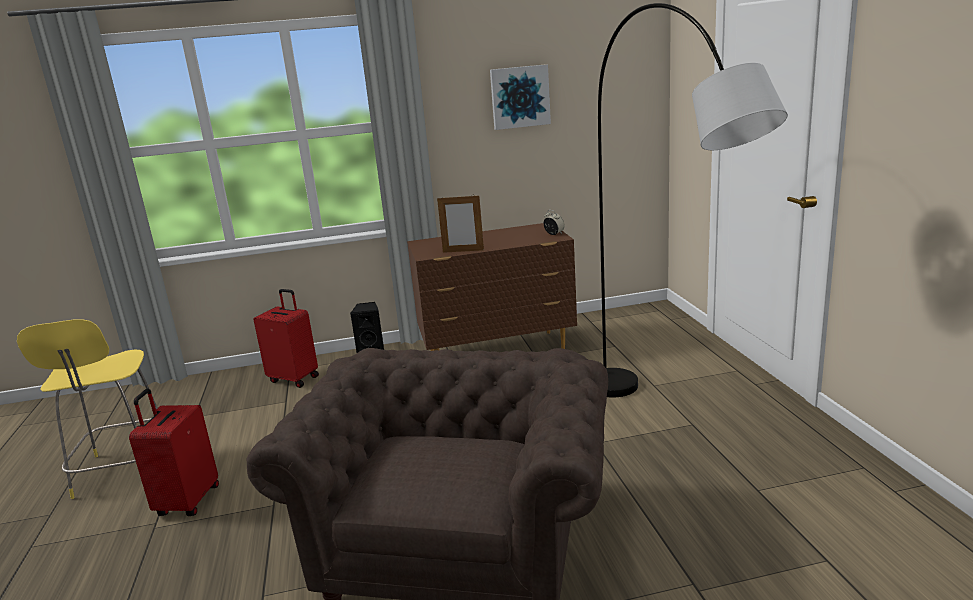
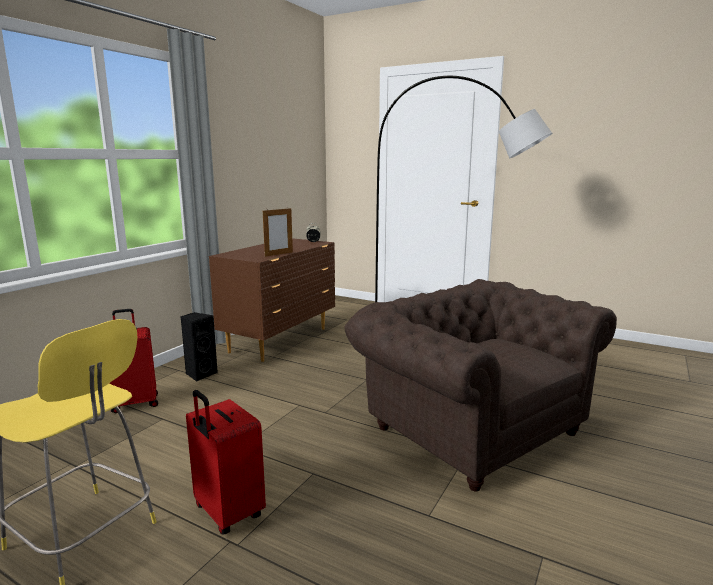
camera: 50 degrees left, 5 degrees down
picture [490,64,551,130] -> none

